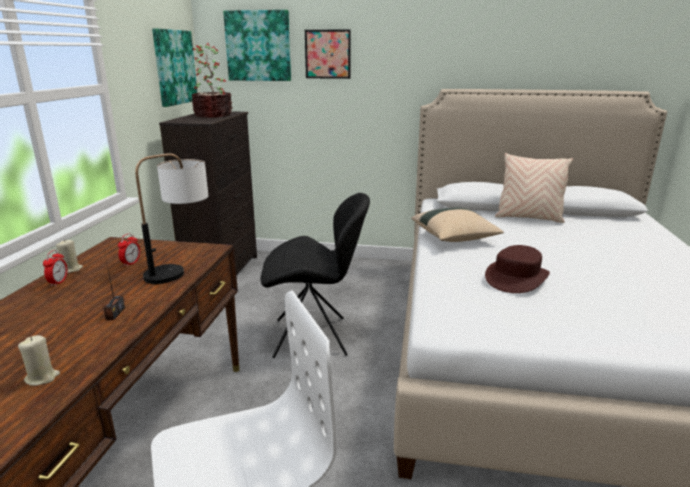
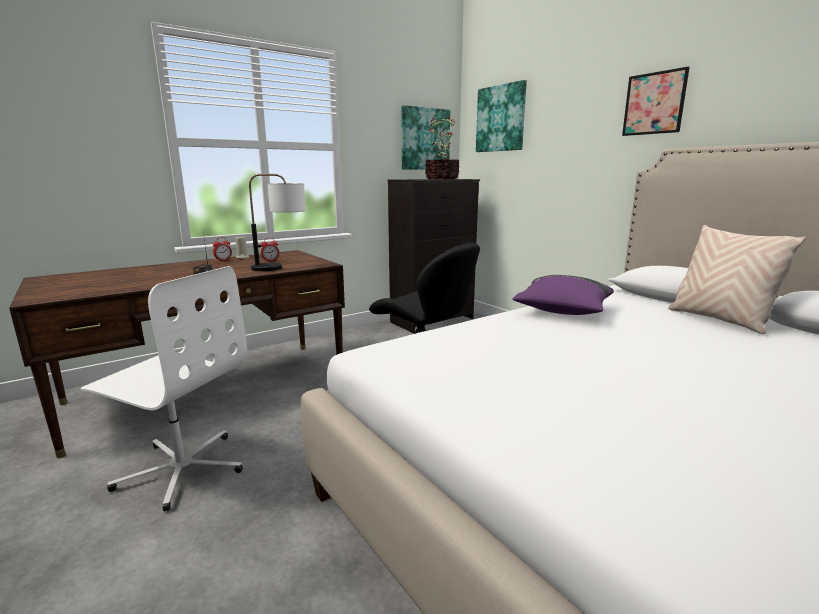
camera: 45 degrees right, 5 degrees down
beige candle [18,335,60,386] -> none
picture [305,29,351,79] -> picture moved to [622,67,690,136]
beige pillow [411,207,504,242] -> purple pillow [512,275,614,315]
brown hat [485,245,550,293] -> none

